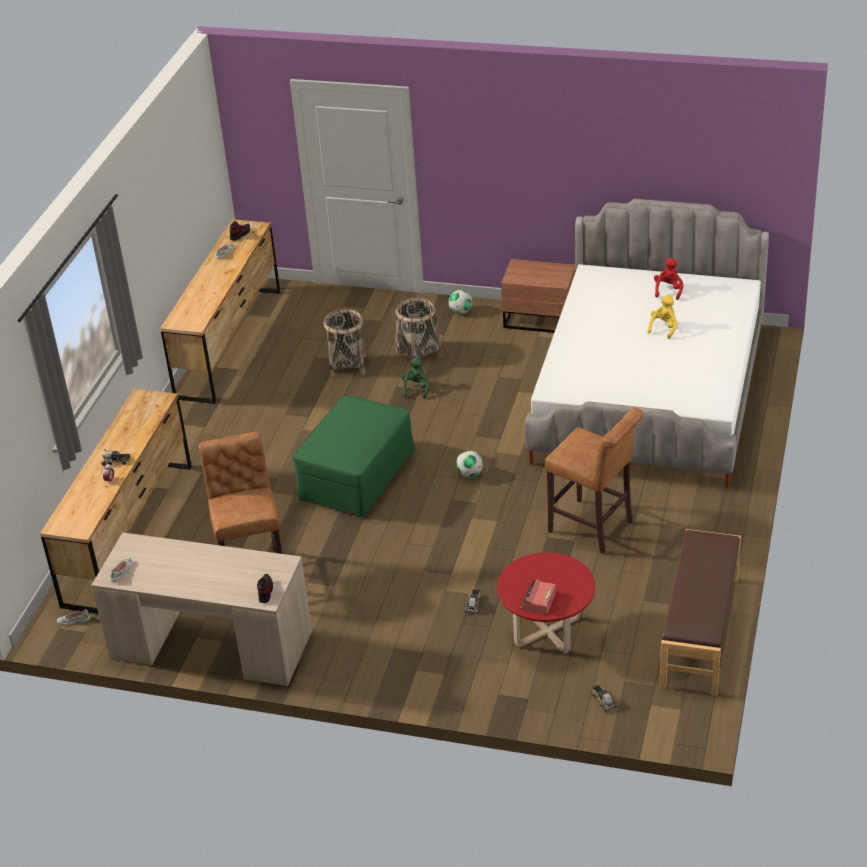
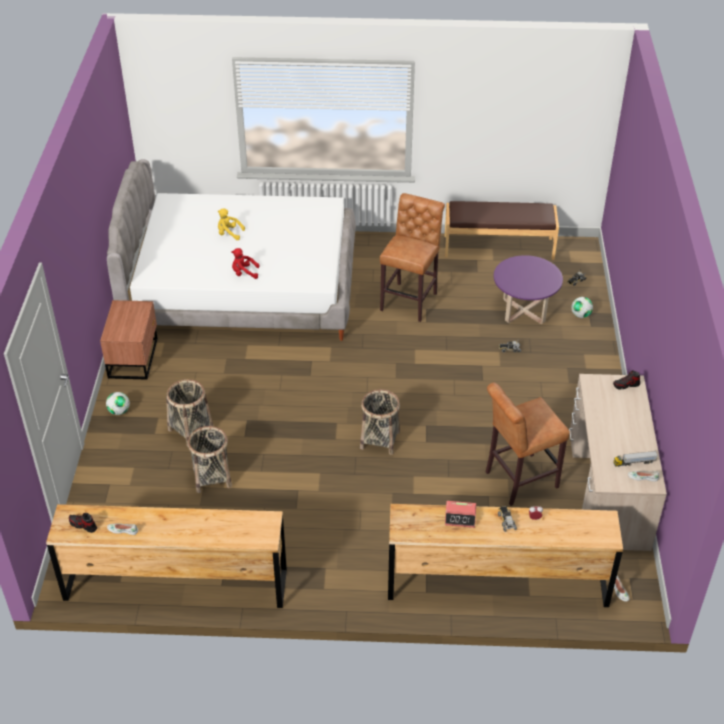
camera: 105 degrees left, 5 degrees up
green ottoman [293,395,415,516] -> basket [360,389,400,455]
green plush toy [401,357,430,399] -> none
football [456,451,483,478] -> football moved to [571,297,593,318]
red coffee table [497,552,595,654] -> purple coffee table [494,255,563,324]
alarm clock [521,579,556,614] -> alarm clock moved to [445,501,476,528]
red plush toy [654,258,683,300] -> red plush toy moved to [231,248,259,279]
none -> toy truck [613,451,658,467]

